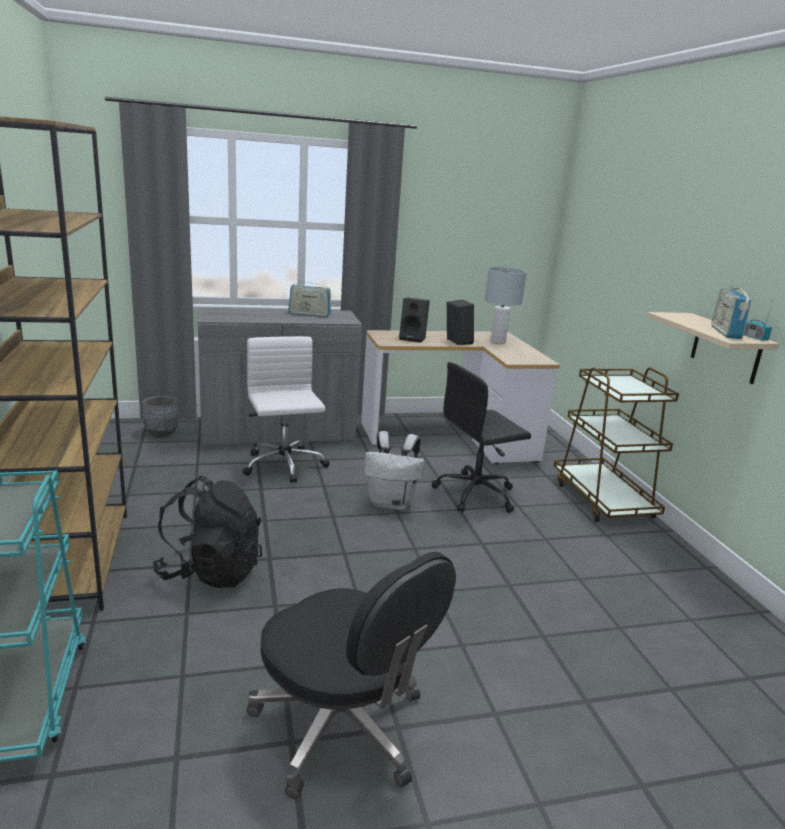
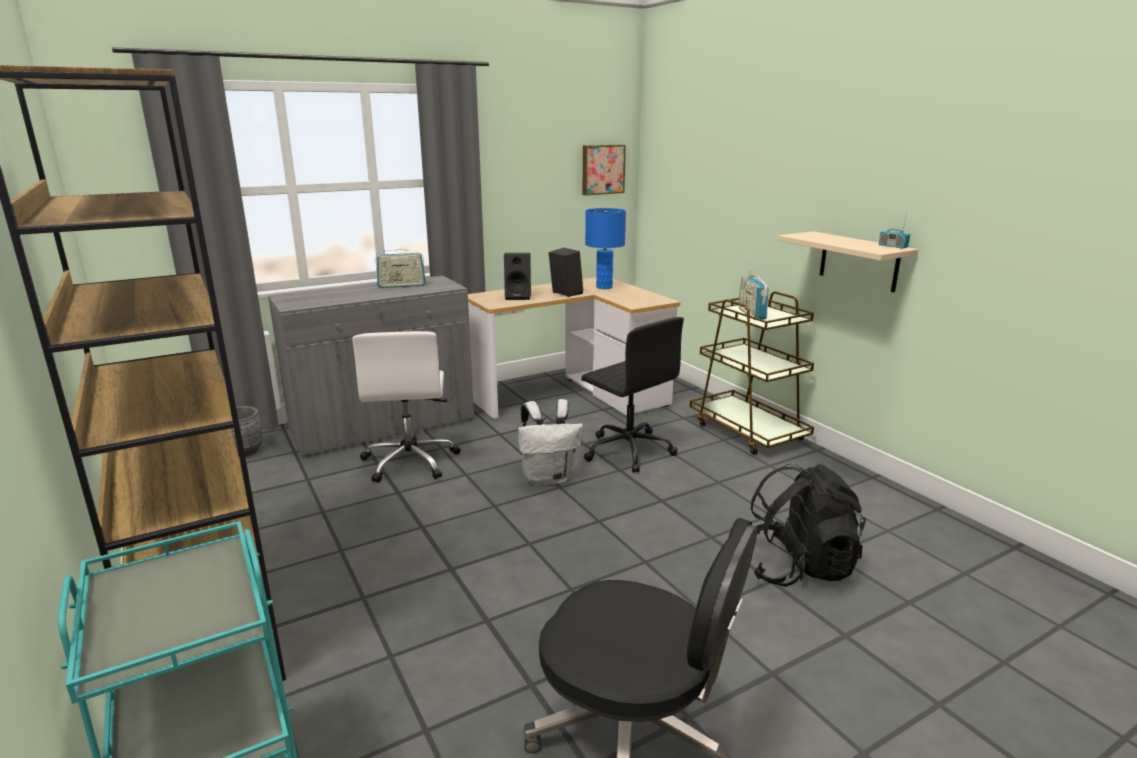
camera: 15 degrees left, 0 degrees up
black backpack [153,476,262,588] -> black backpack moved to [751,464,866,587]
white office chair [243,336,330,483] -> white office chair turned 150 degrees counterclockwise [352,331,461,483]
black office chair [432,362,531,513] -> black office chair turned 90 degrees counterclockwise [581,317,684,473]
grey table lamp [485,267,527,343] -> blue table lamp [585,208,626,289]
radio [711,281,752,339] -> radio moved to [738,270,769,320]
none -> picture [583,145,626,195]

